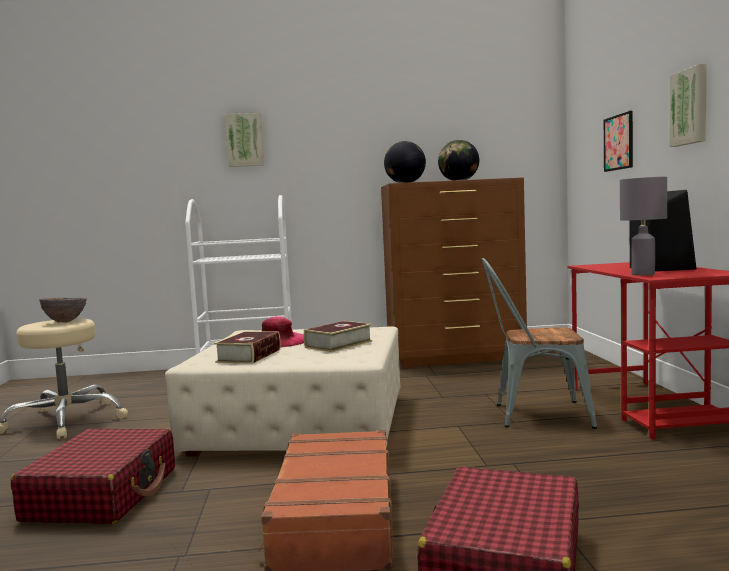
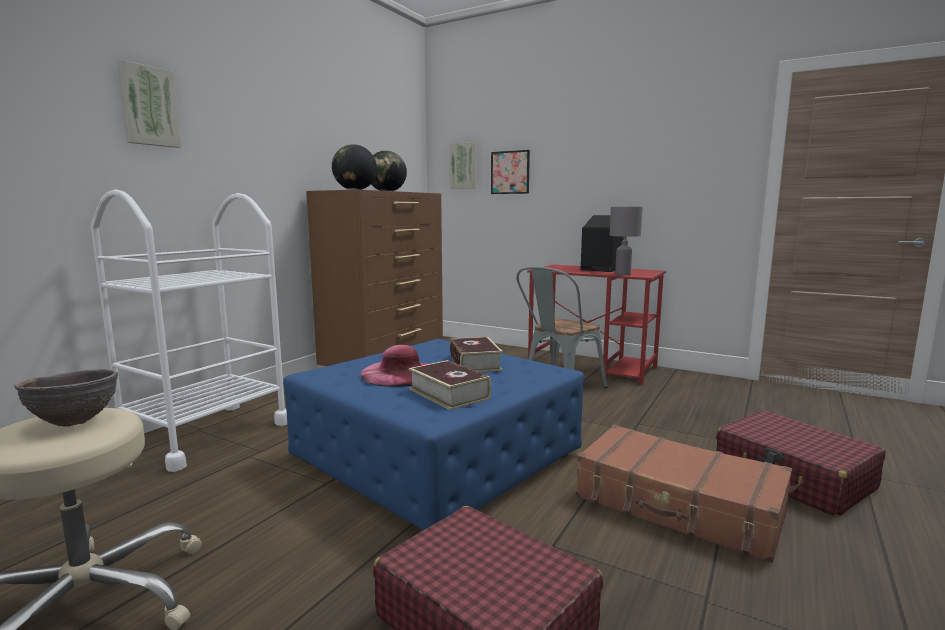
camera: 55 degrees left, 5 degrees up
beige ottoman [165,326,401,456] -> blue ottoman [283,339,584,531]
picture [669,64,706,147] -> picture moved to [450,142,477,189]

